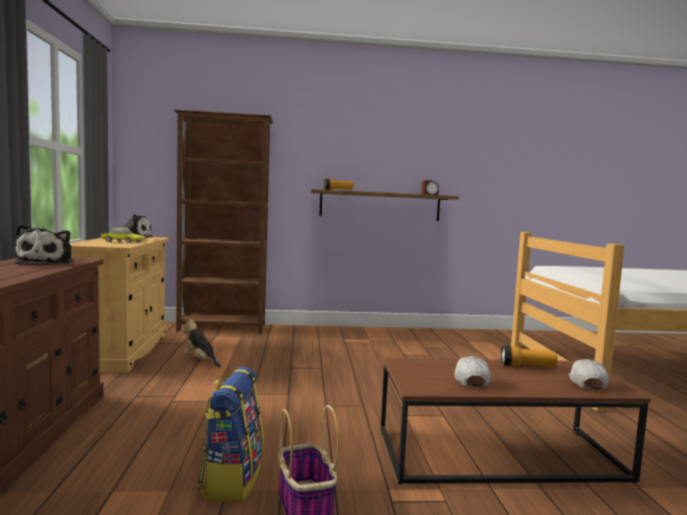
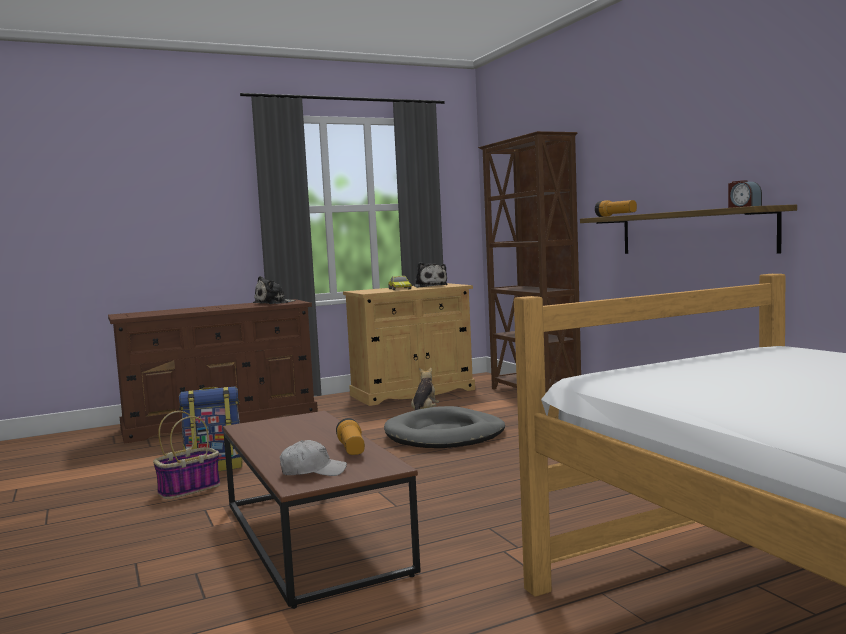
camera: 70 degrees right, 0 degrees up
white cap [454,356,491,387] -> none
none -> grey dog bed [384,406,505,448]

